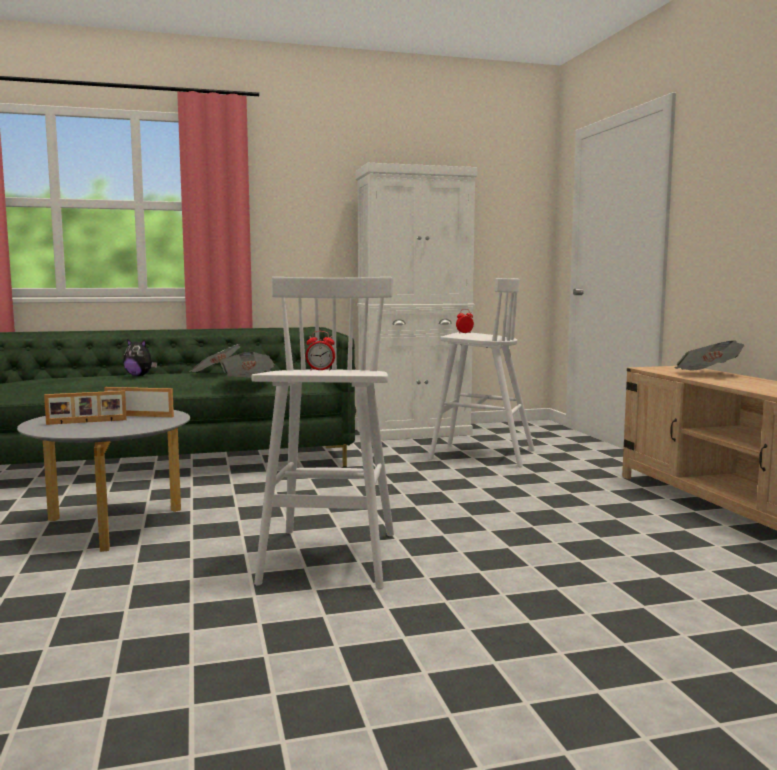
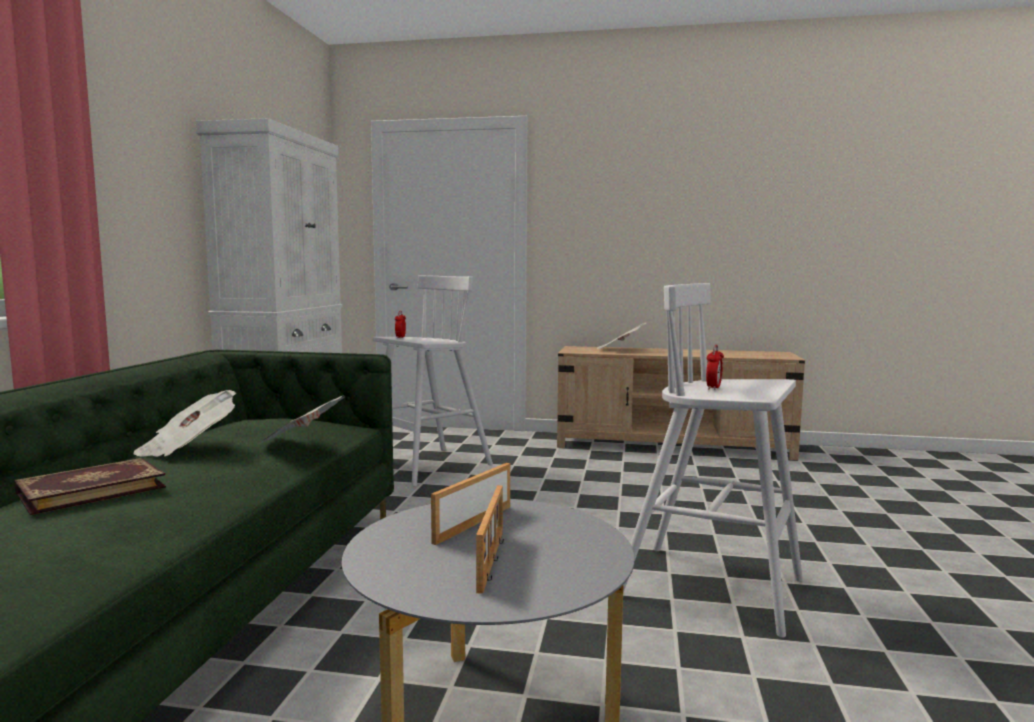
camera: 65 degrees left, 0 degrees up
plush toy [123,339,157,376] -> book [14,458,166,515]

